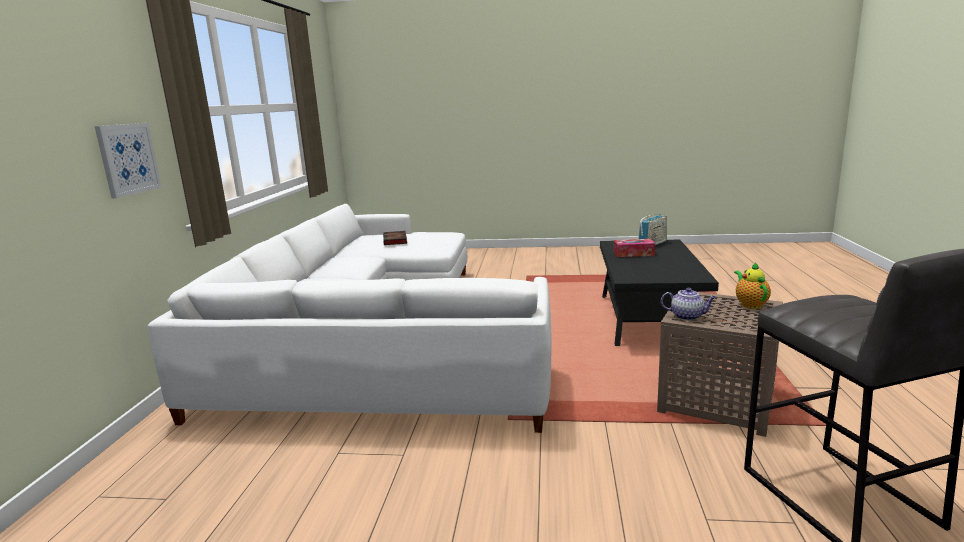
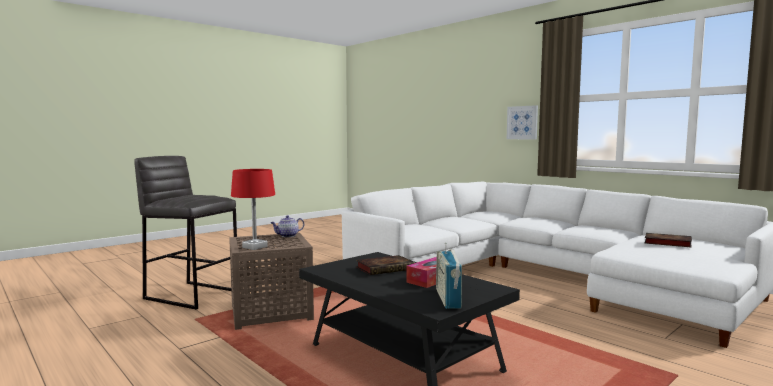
camera: 130 degrees right, 10 degrees down
teapot [734,262,771,309] -> red table lamp [231,169,275,250]
none -> book [356,255,415,275]

